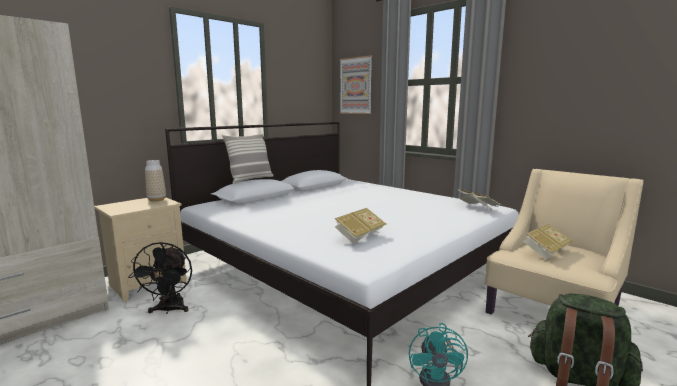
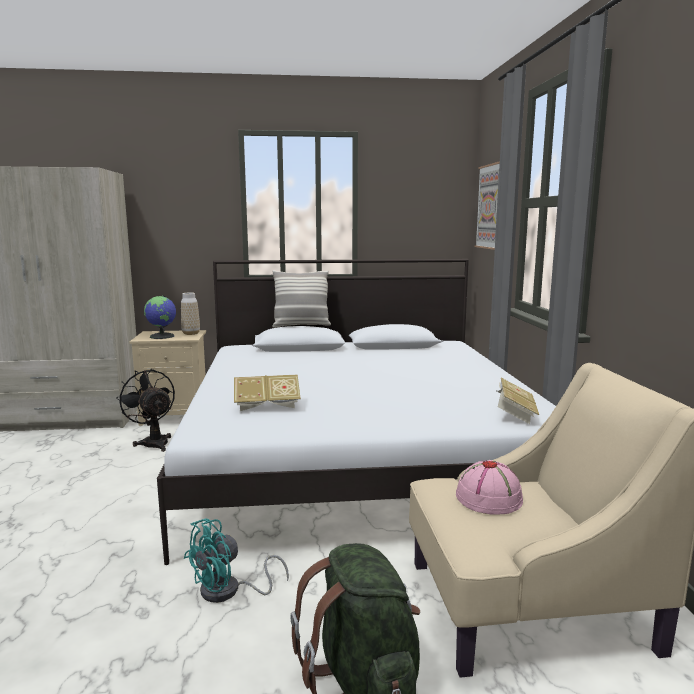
camera: 40 degrees right, 0 degrees up
black fan [129,242,192,314] -> black fan turned 105 degrees clockwise [116,369,175,452]
book [523,224,573,260] -> pink hat [456,460,523,515]
none -> globe [144,295,176,339]

